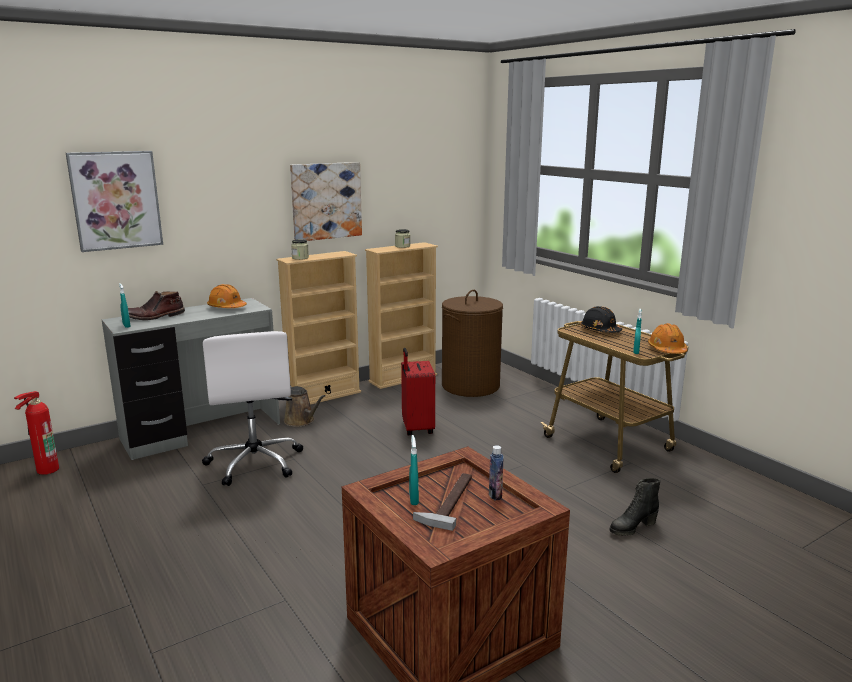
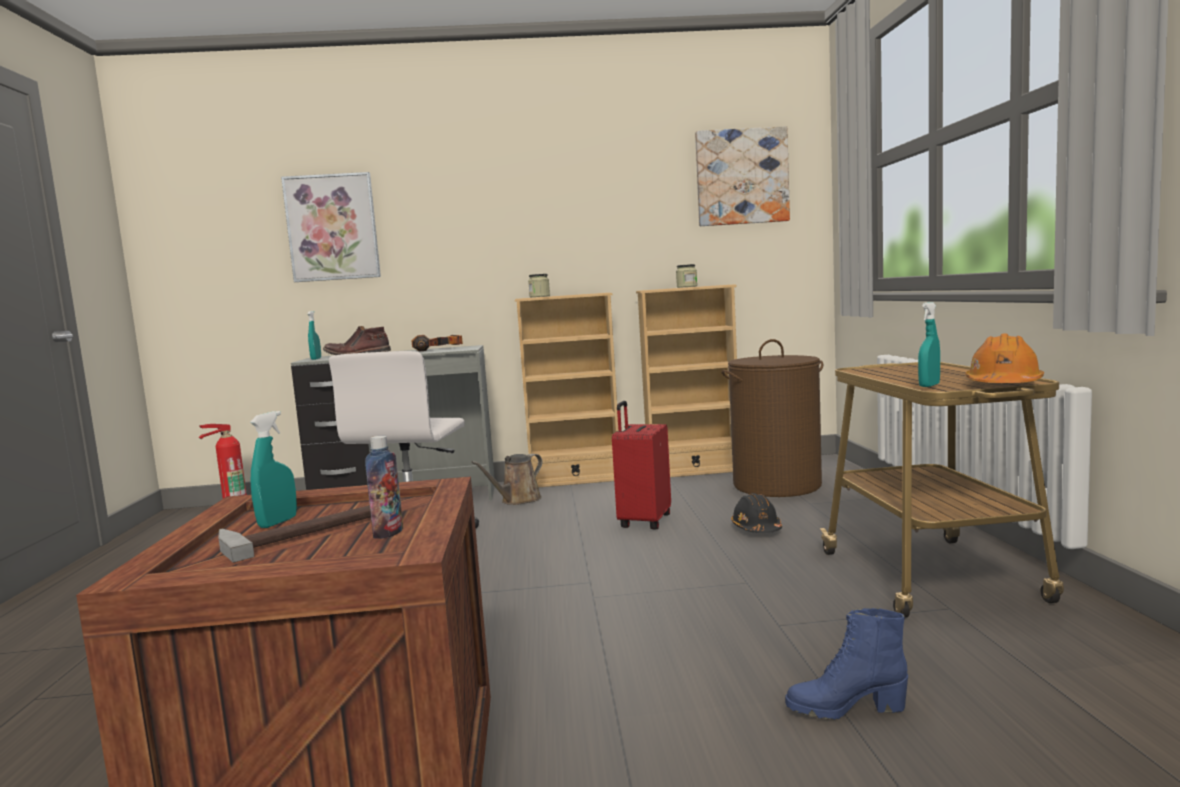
camera: 30 degrees right, 10 degrees down
orange hard hat [207,284,247,308] -> power drill [411,335,463,351]
brown watering can [284,386,326,427] -> brown watering can turned 60 degrees clockwise [471,454,542,505]
picture [290,162,362,241] -> picture moved to [695,126,790,226]
black hard hat [580,306,622,333] -> black hard hat moved to [731,493,782,533]
black boot [609,478,661,536] -> blue boot [785,608,908,720]

